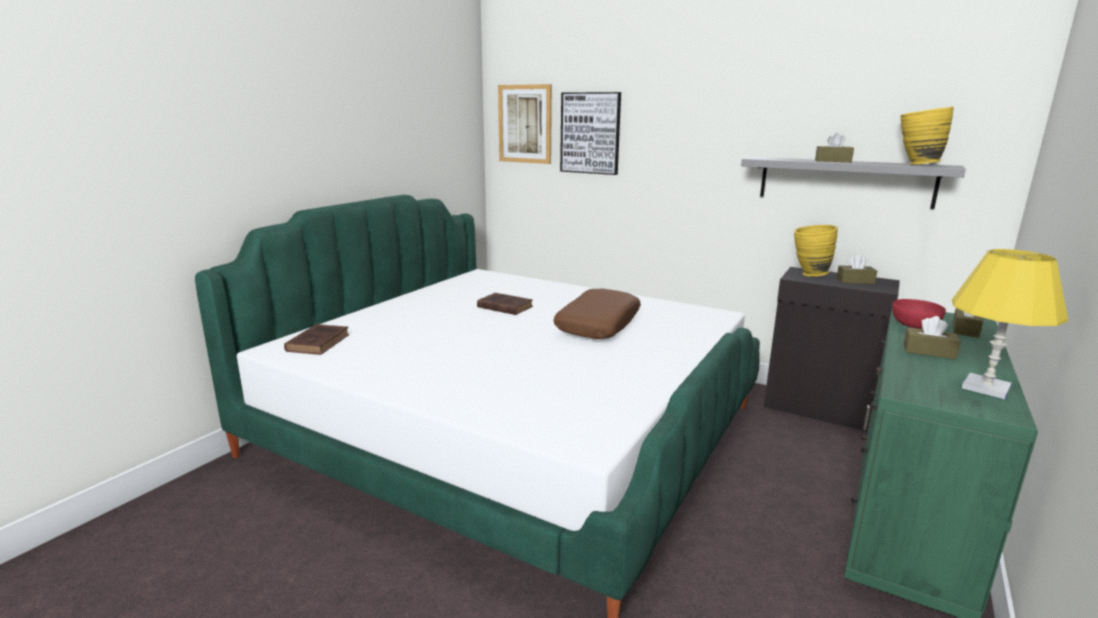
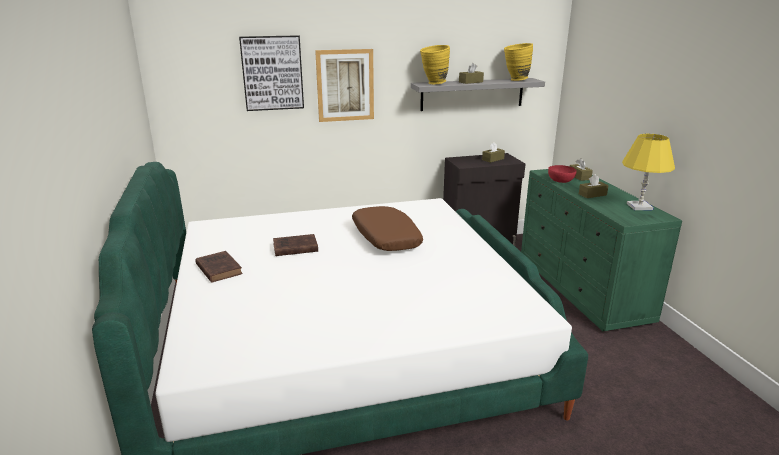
camera: 45 degrees left, 5 degrees up
brown book [284,324,349,355] -> brown book moved to [195,251,243,283]
picture [498,84,552,164] -> picture moved to [315,49,374,122]
yellow vase [794,225,838,277] -> yellow vase moved to [420,45,450,84]

